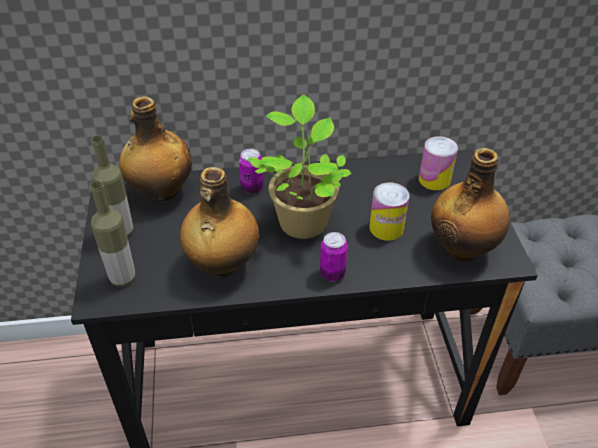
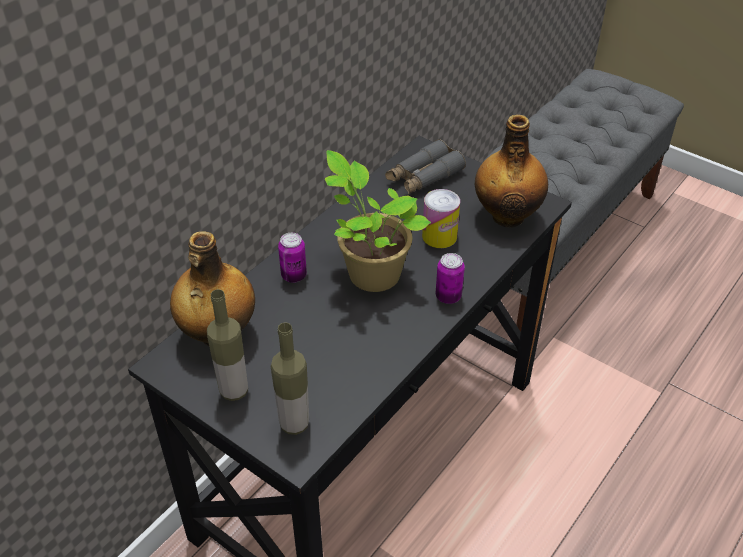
camera: 45 degrees left, 0 degrees up
bottle [180,167,259,277] -> none
can [419,136,458,191] -> grey binoculars [385,139,466,194]

